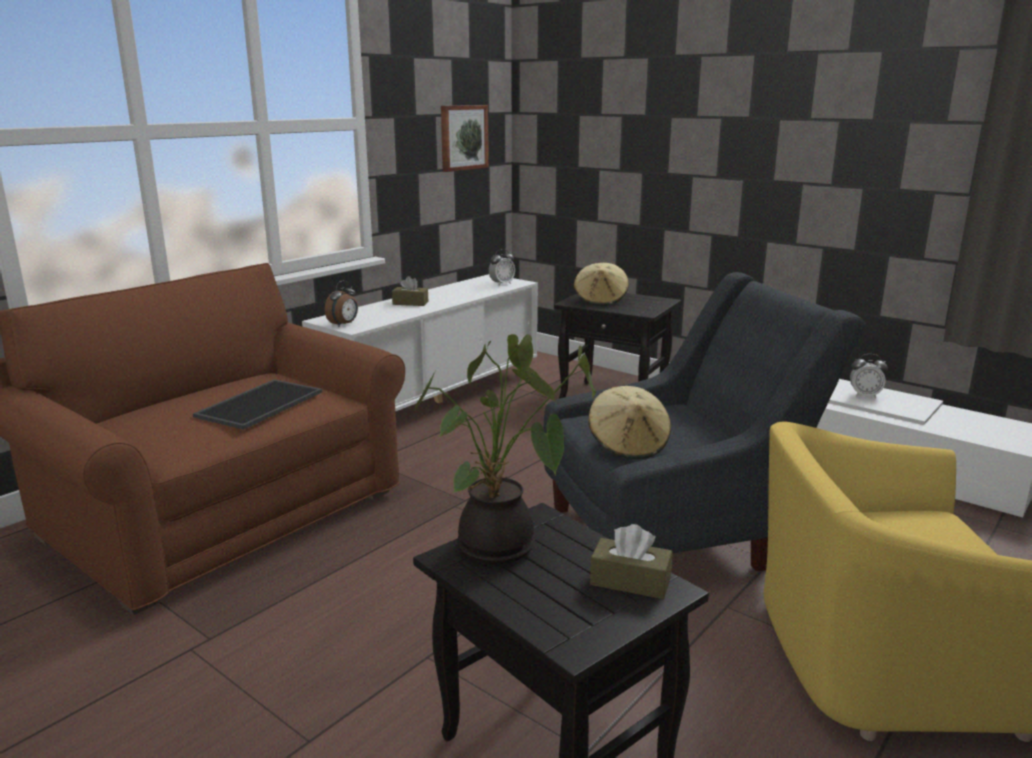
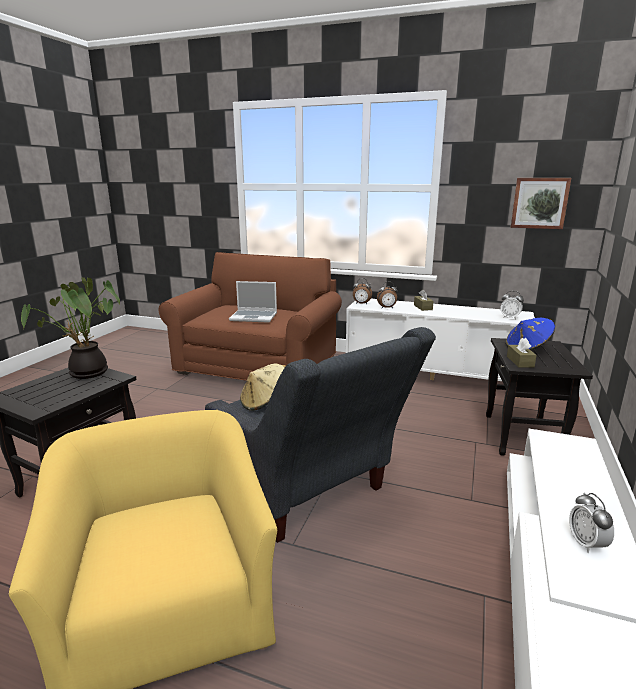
camera: 70 degrees right, 0 degrees up
tray [193,379,322,430] -> laptop [229,281,277,323]
beige hat [574,263,629,306] -> blue hat [506,318,555,350]
brown tissue box [590,524,673,599] -> brown tissue box moved to [507,338,537,368]
none -> alarm clock [377,282,397,308]

